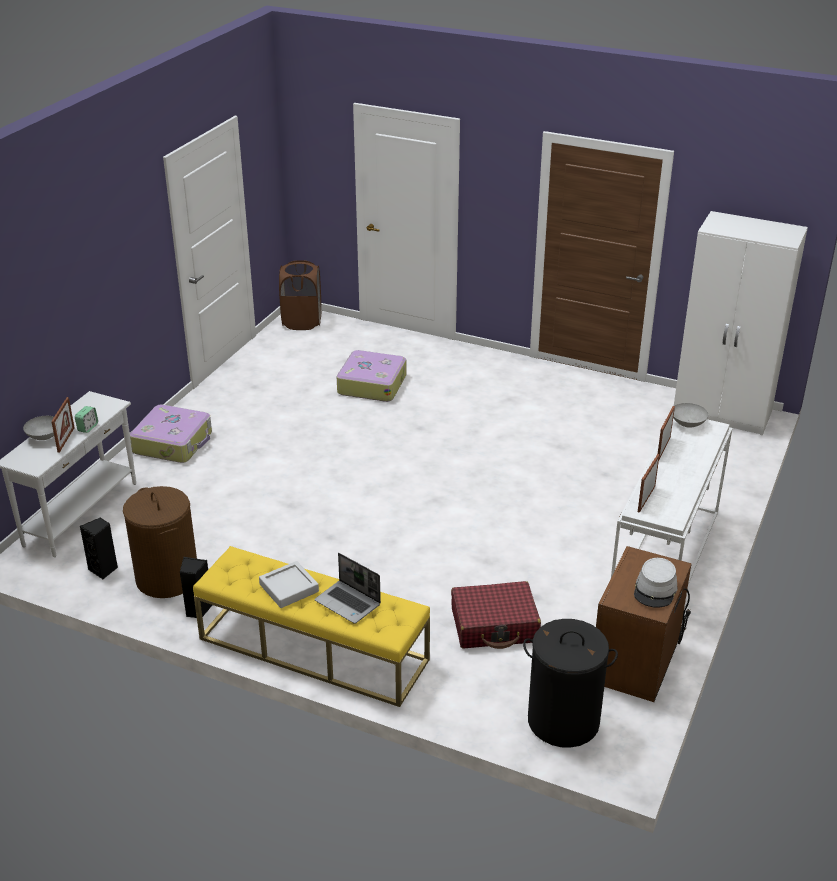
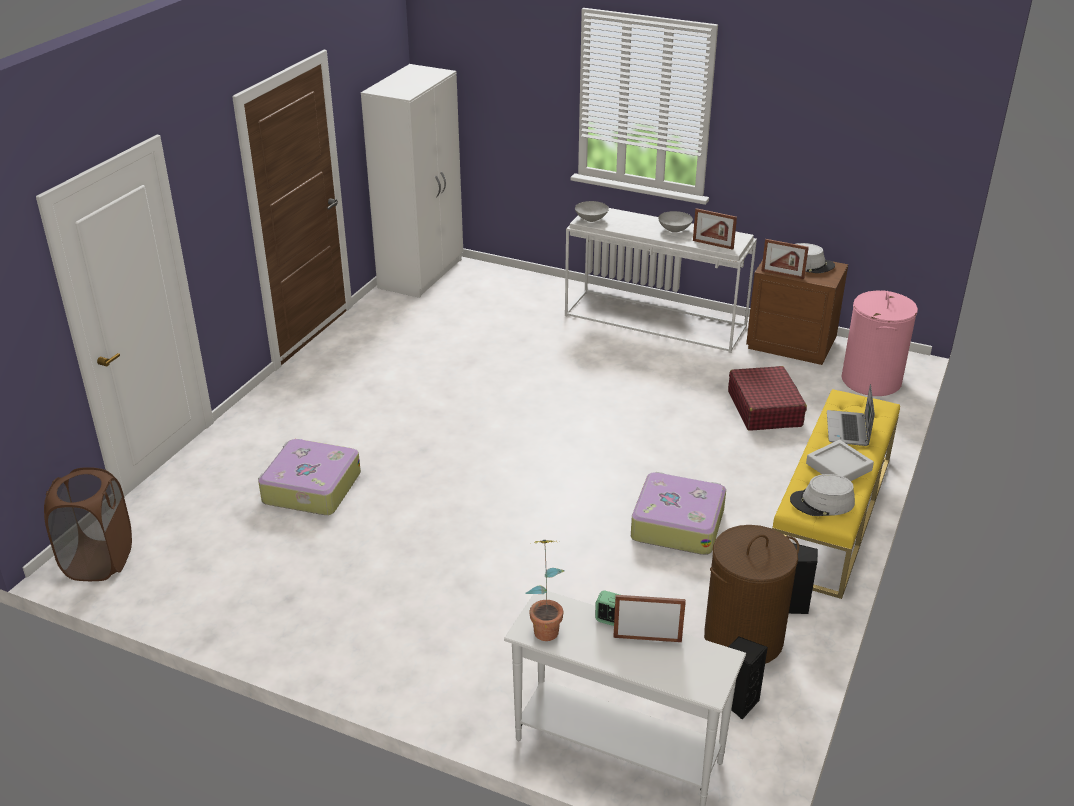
camera: 90 degrees left, 0 degrees up
grey bowl [23,416,54,440] -> grey bowl moved to [658,211,693,233]
suitcase [130,405,212,463] -> suitcase moved to [631,472,726,555]
laptop [314,553,381,624] -> laptop turned 150 degrees clockwise [827,384,875,446]
black laundry basket [523,619,618,748] -> pink laundry basket [841,290,918,396]
picture frame [658,406,675,459] -> picture frame moved to [761,239,809,280]
none -> potted plant [525,540,564,641]
none -> grey hat [790,474,855,516]

